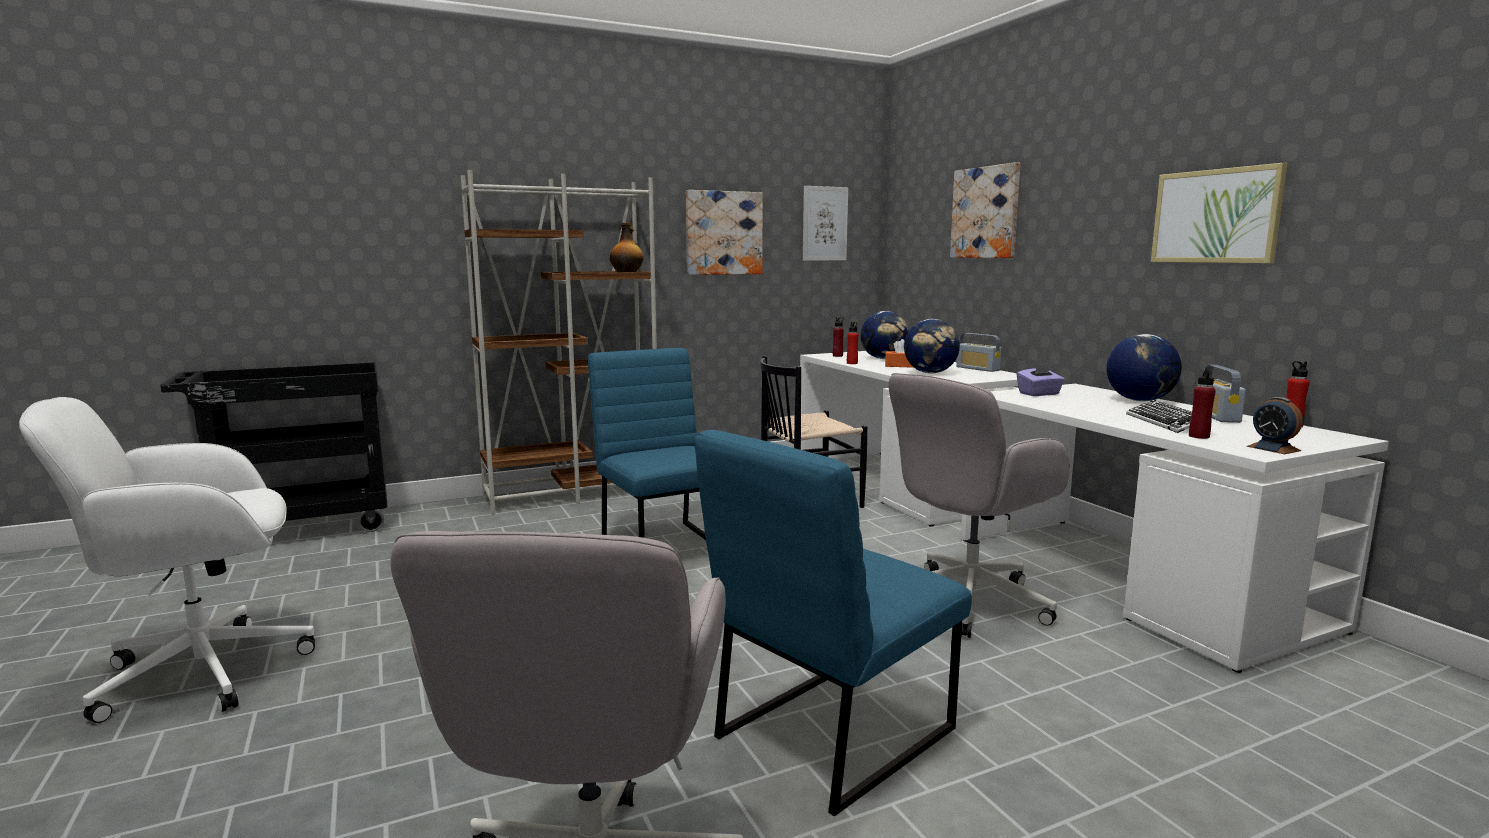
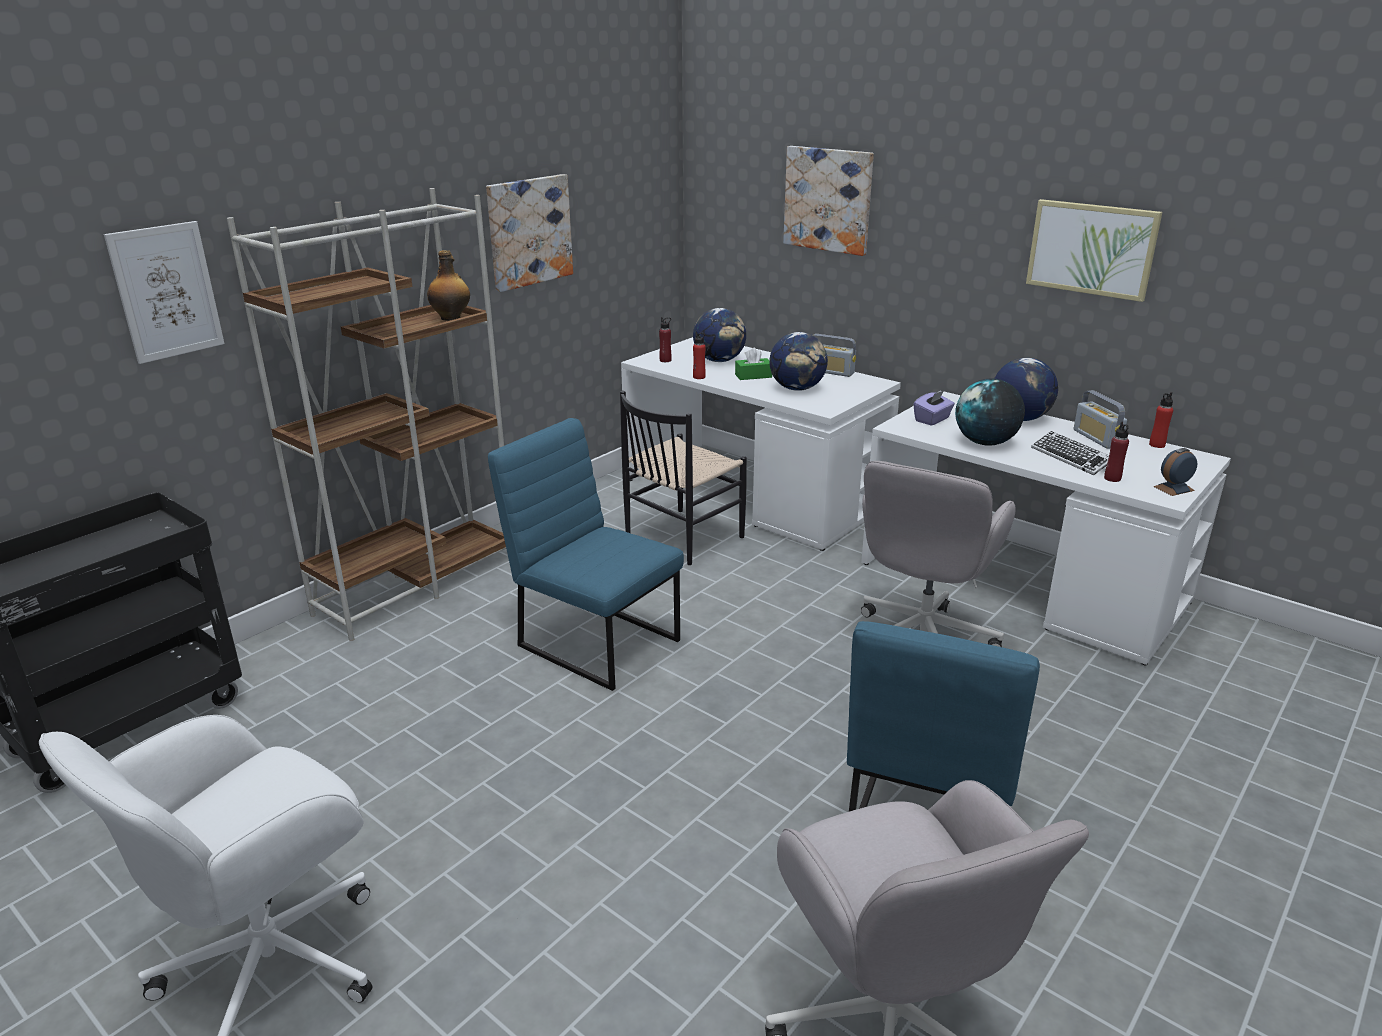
camera: 25 degrees left, 15 degrees up
picture [803,186,848,261] -> picture moved to [104,221,225,364]
orange tissue box [885,339,914,368] -> green tissue box [735,348,772,380]
alarm clock [1247,397,1303,454] -> alarm clock turned 120 degrees clockwise [1153,448,1197,496]
none -> globe [955,378,1025,445]

